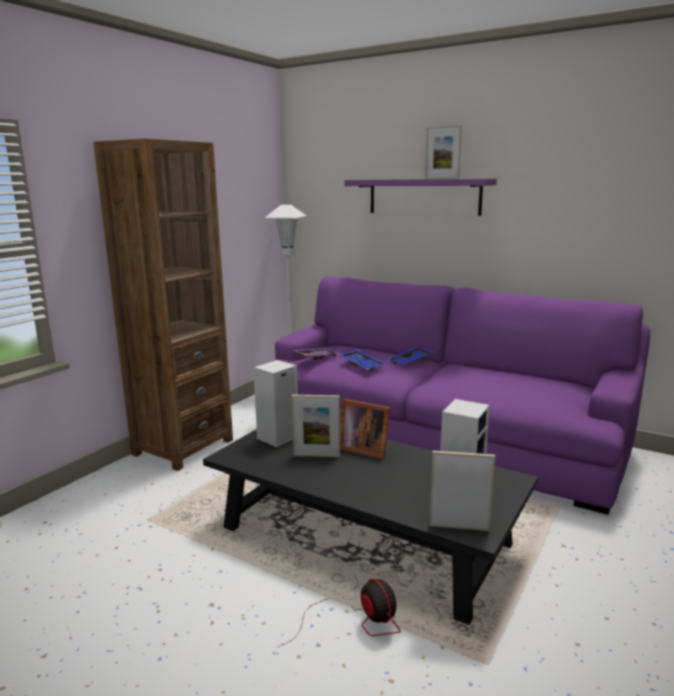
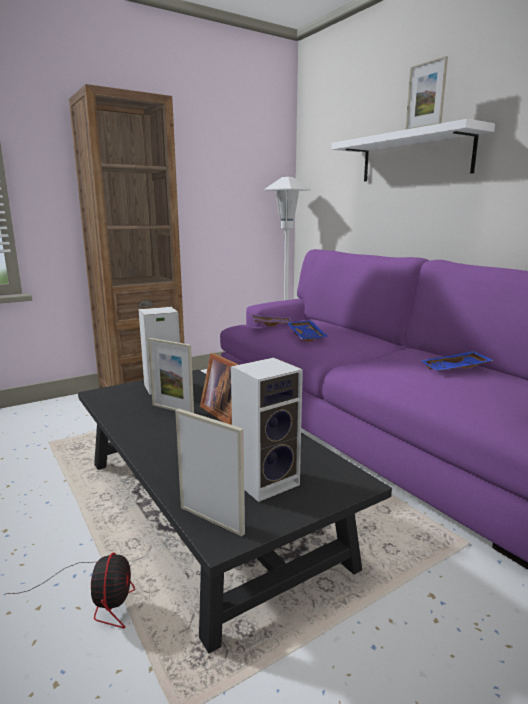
camera: 25 degrees right, 0 degrees up
purple shelf [344,179,497,216] -> white shelf [331,119,495,181]
blue tray [388,348,434,365] -> blue tray moved to [421,351,493,371]

